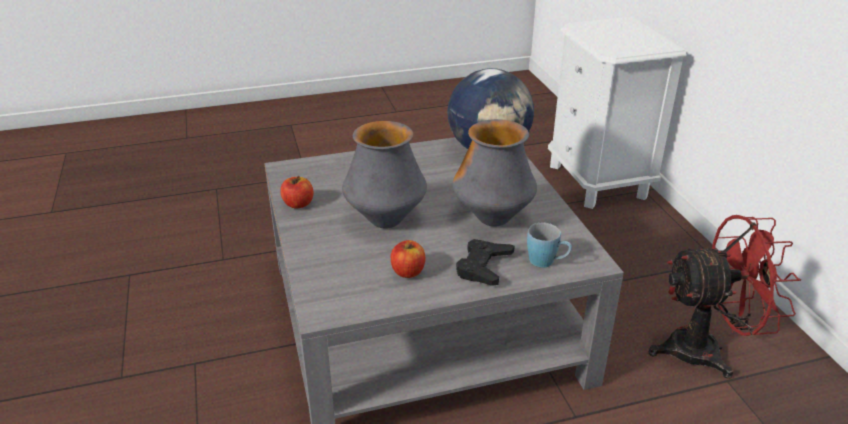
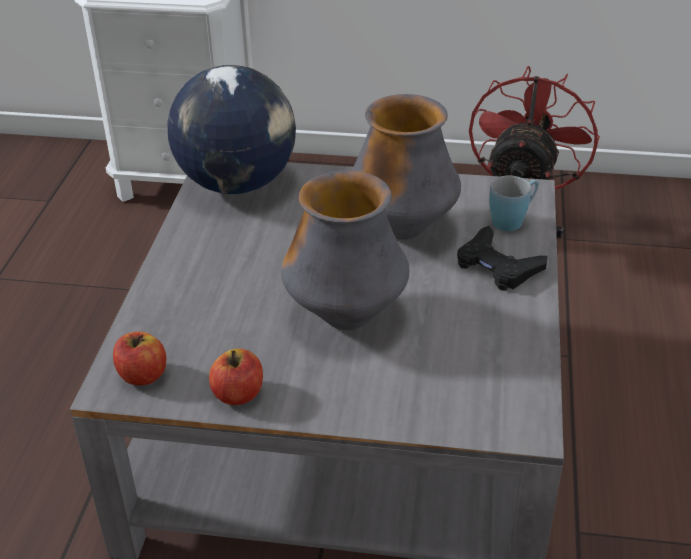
camera: 65 degrees left, 5 degrees up
apple [391,240,425,278] -> apple moved to [113,332,166,385]

